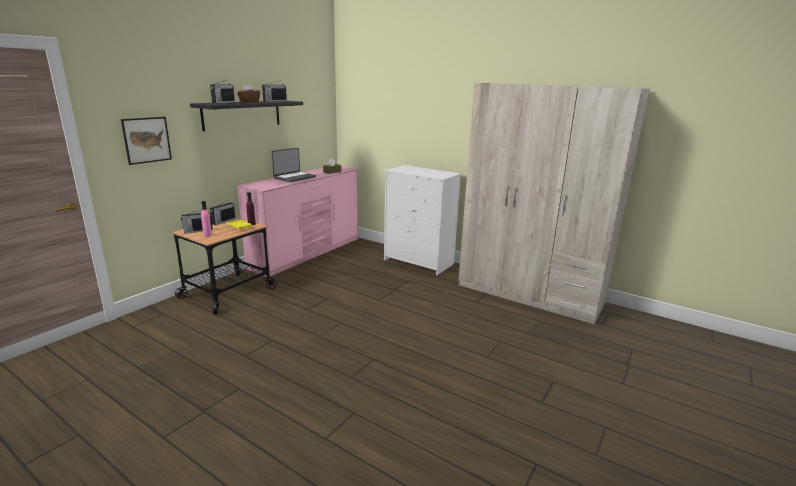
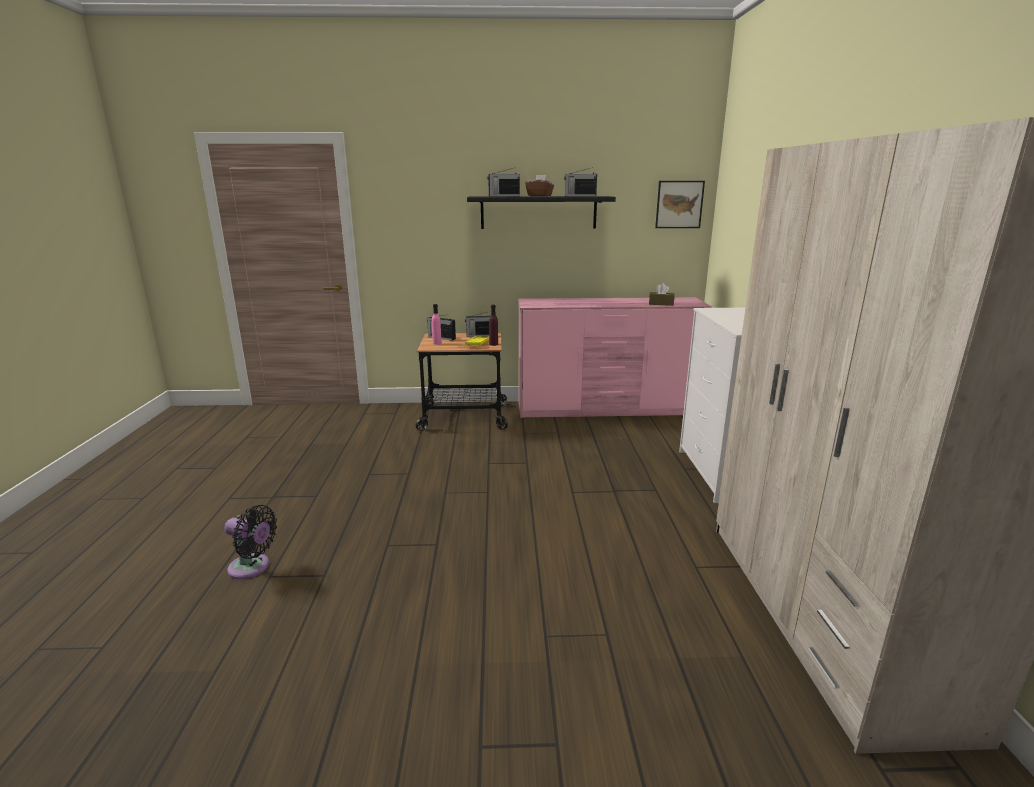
camera: 55 degrees right, 0 degrees up
picture [121,117,172,165] -> picture moved to [655,181,705,228]
laptop [271,148,316,182] -> none
none -> black fan [224,505,277,579]

